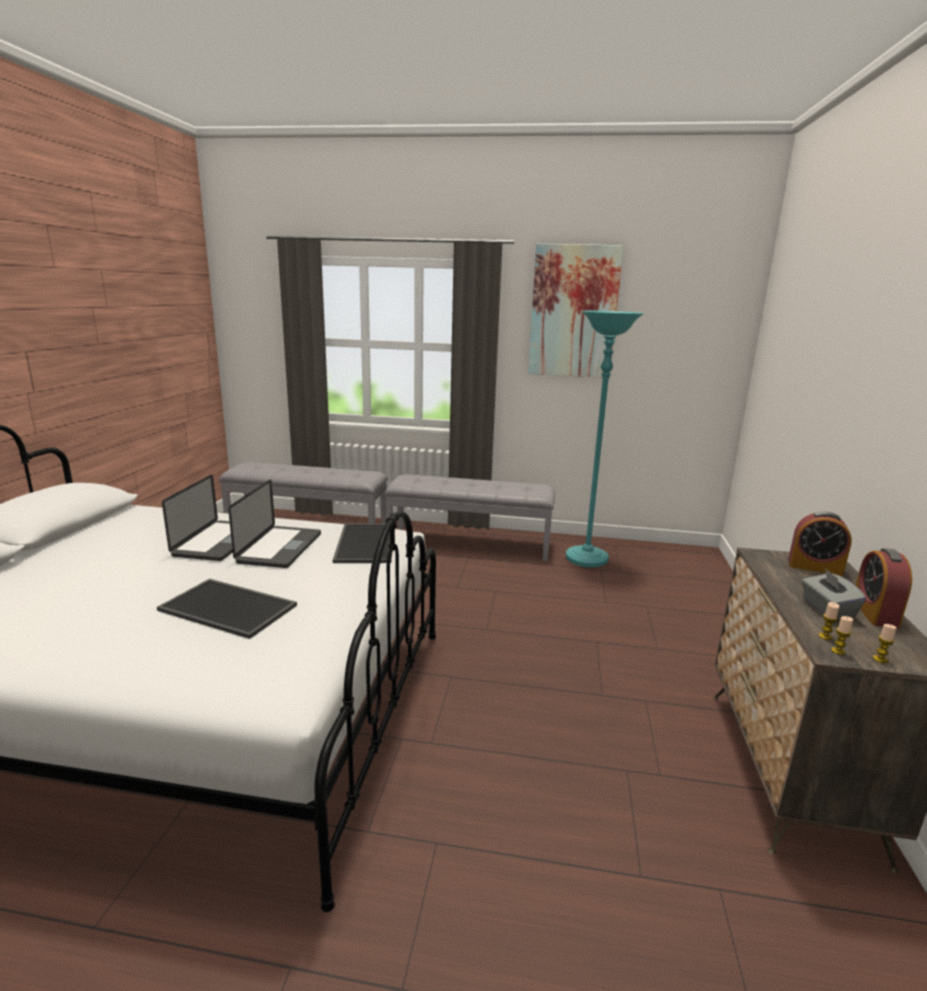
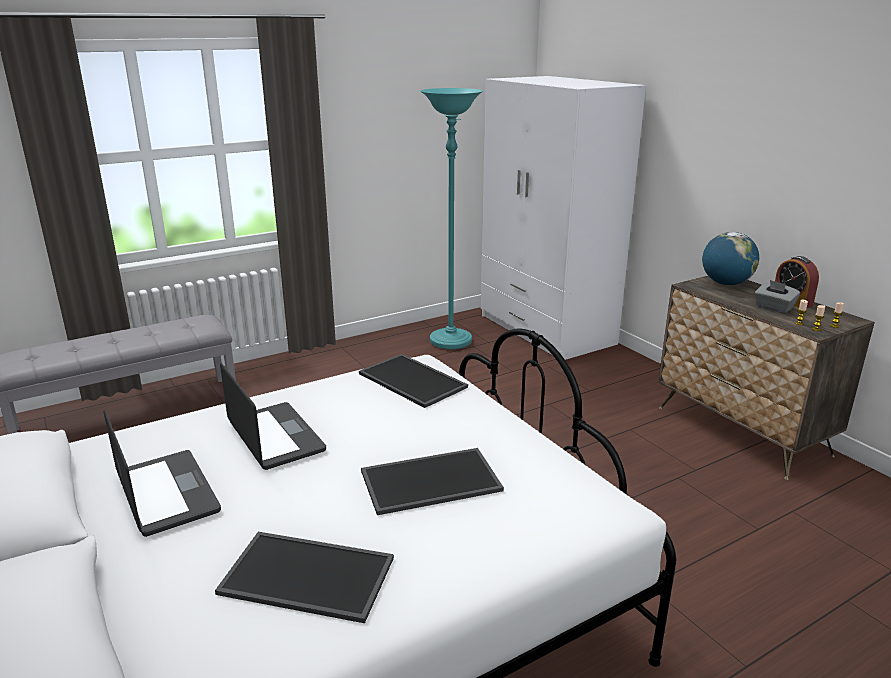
camera: 40 degrees left, 5 degrees up
laptop [228,479,321,568] -> laptop moved to [104,409,221,537]
grey bench [385,474,555,561] -> none
picture [528,244,624,378] -> none
alarm clock [788,511,852,576] -> globe [702,232,759,285]
none -> tray [215,532,394,623]
none -> white wardrobe [481,76,646,360]

